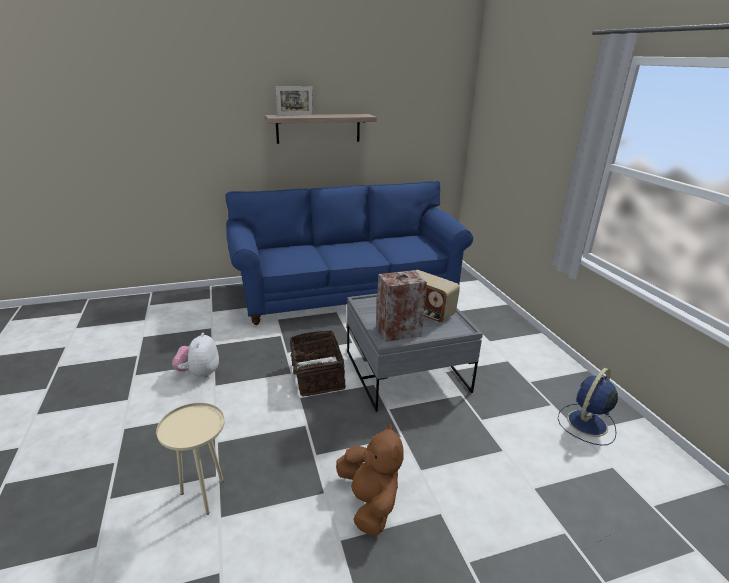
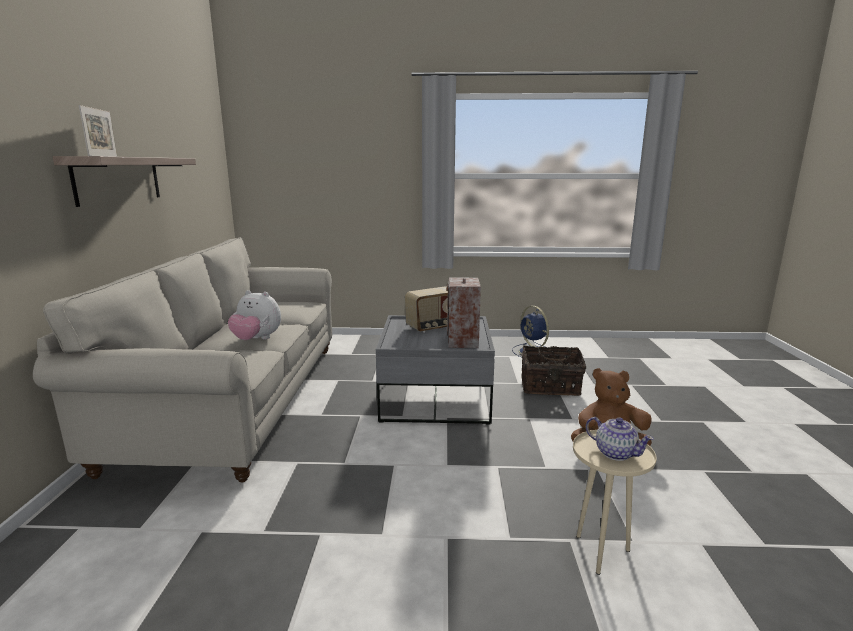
camera: 70 degrees left, 10 degrees down
plush toy [172,333,219,379] -> plush toy moved to [228,290,281,340]
blue sofa [225,181,473,325] -> beige sofa [33,237,332,483]
basket [282,331,346,396] -> basket moved to [521,345,586,396]
none -> teapot [586,417,654,461]

